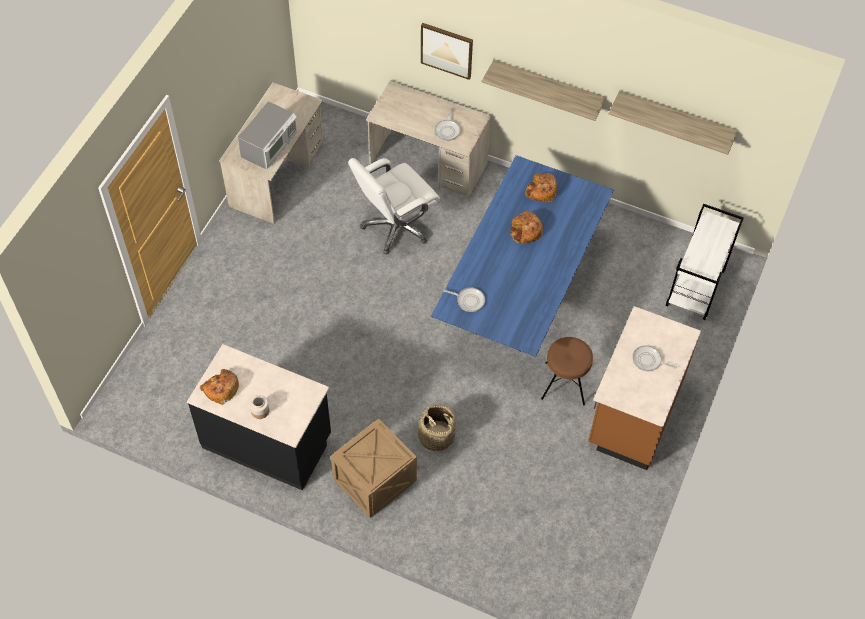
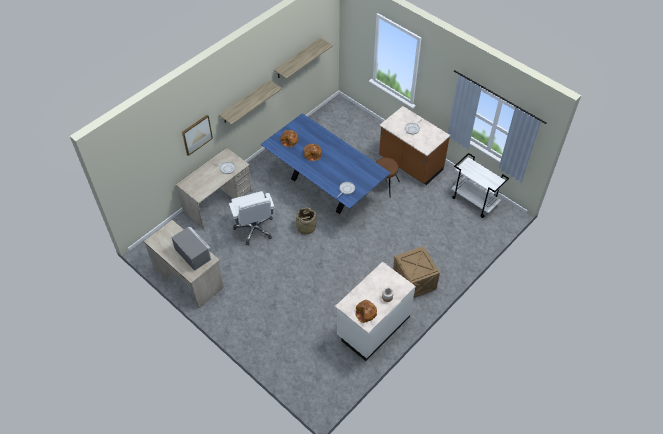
camera: 70 degrees left, 5 degrees down
black counter [187,344,331,491] -> white counter [335,262,416,361]
basket [413,405,457,451] -> basket moved to [296,207,316,234]
white cart [666,204,744,320] -> white cart moved to [451,153,509,218]

